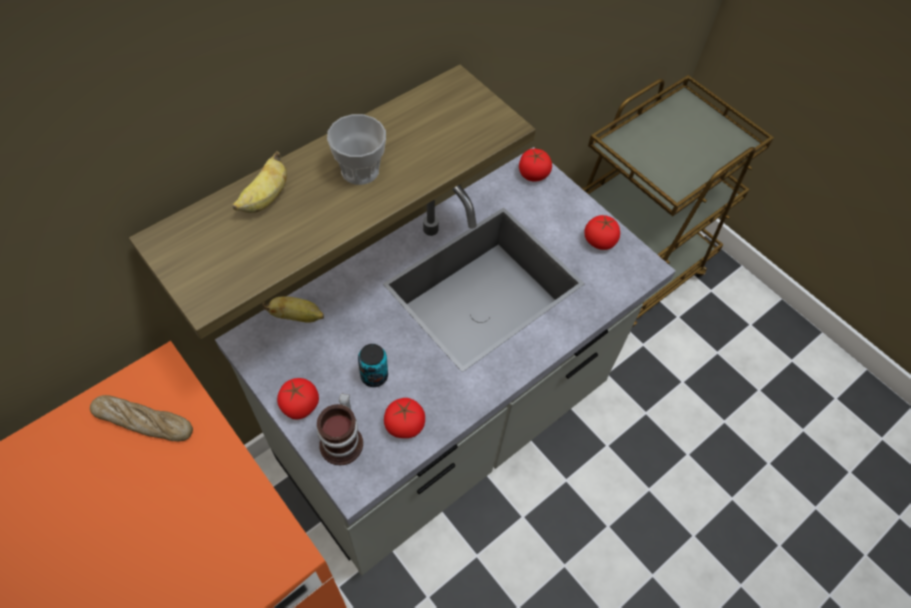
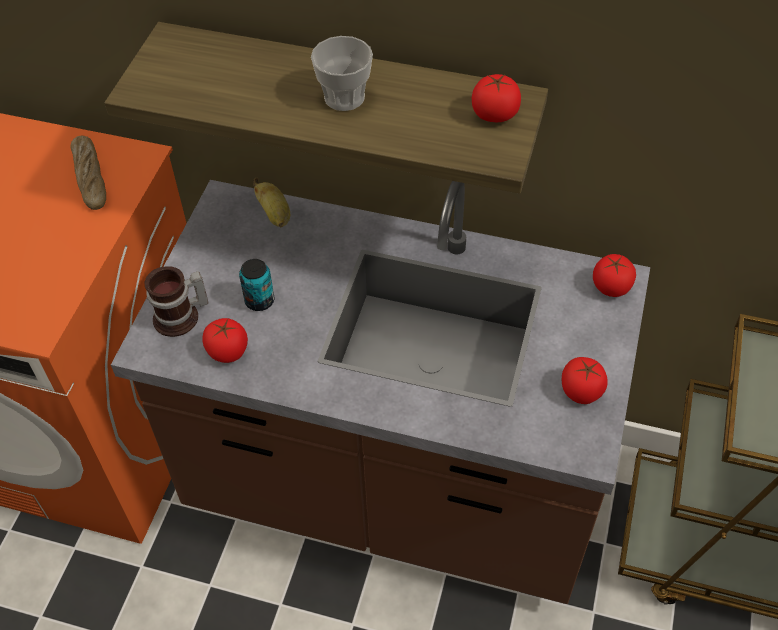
camera: 60 degrees right, 5 degrees down
grey counter [215,147,676,575] -> brown counter [111,180,650,604]
banana [232,151,287,213] -> none
tomato [277,378,319,420] -> tomato moved to [472,74,521,122]

